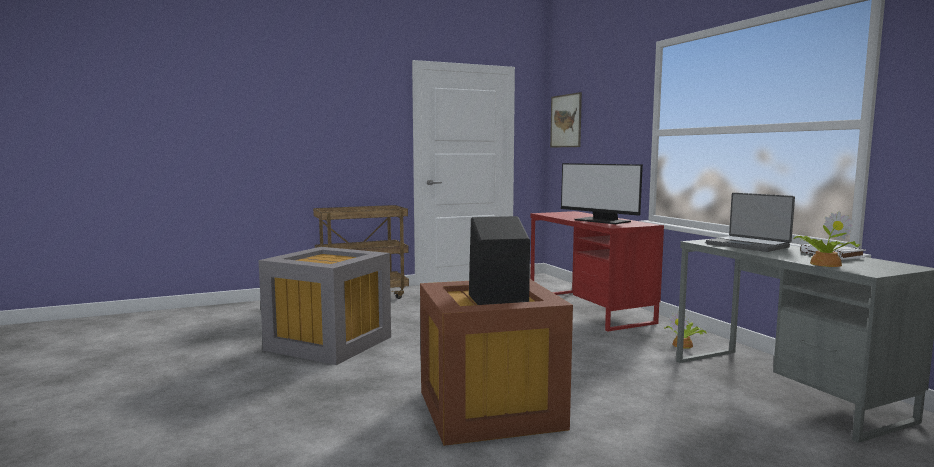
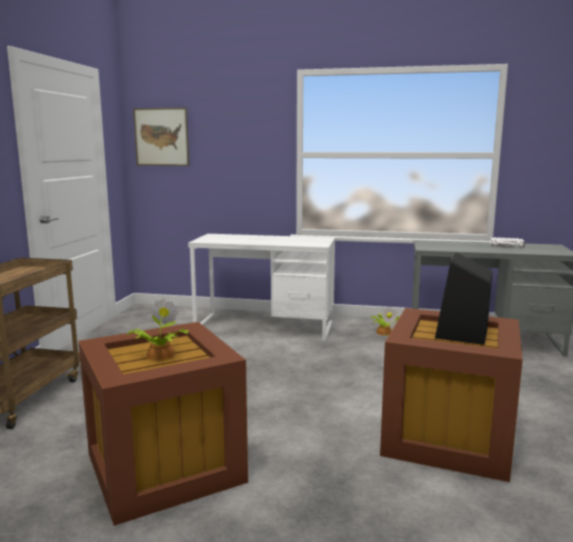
camera: 55 degrees left, 5 degrees up
grey storage box [258,247,391,365] -> brown storage box [79,322,248,526]
red desk [530,211,664,332] -> white desk [188,234,335,340]
monitor [561,163,643,224] -> none
laptop [706,193,795,252] -> none
potted plant [794,211,860,267] -> potted plant moved to [127,298,188,361]

